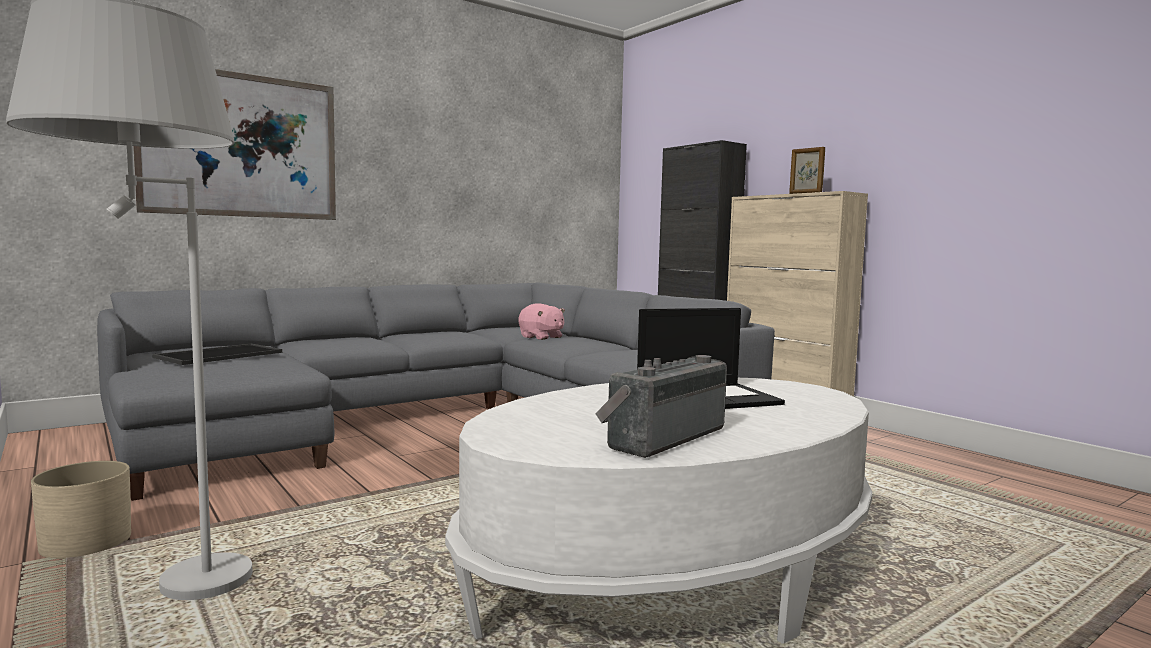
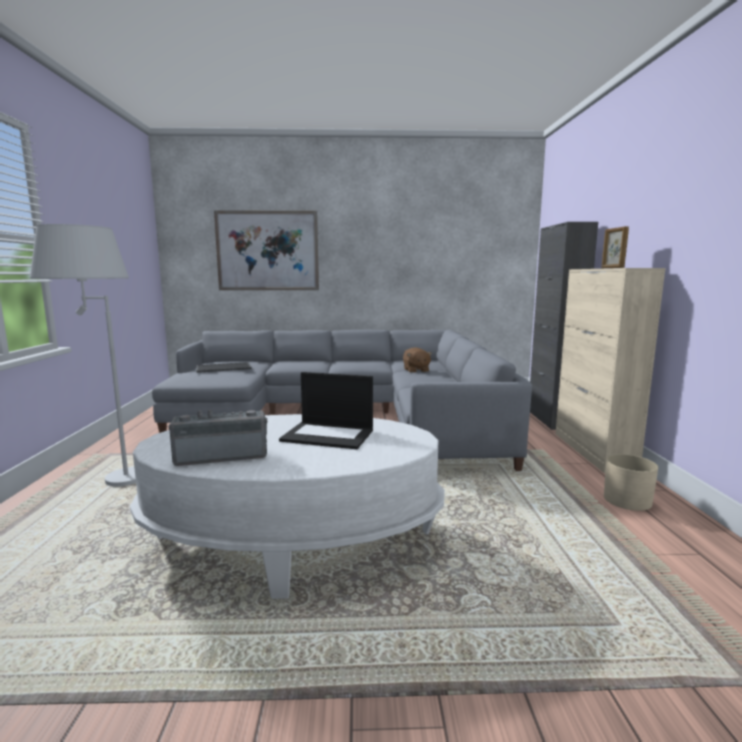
camera: 35 degrees right, 5 degrees up
beige planter [31,461,131,559] -> beige planter moved to [604,454,658,511]
pink plush toy [518,303,565,340] -> brown plush toy [403,347,432,373]

